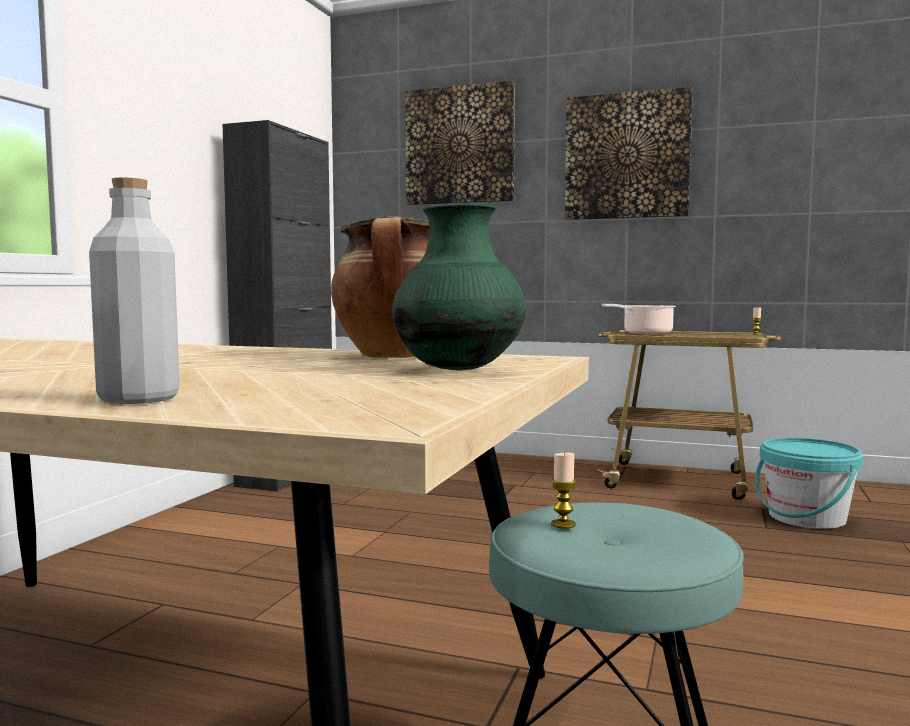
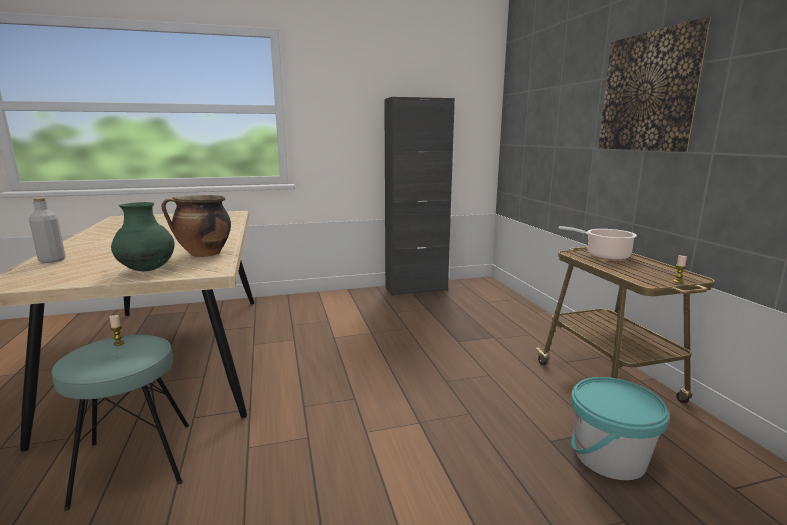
camera: 55 degrees right, 10 degrees up
picture [405,81,515,205] -> none

